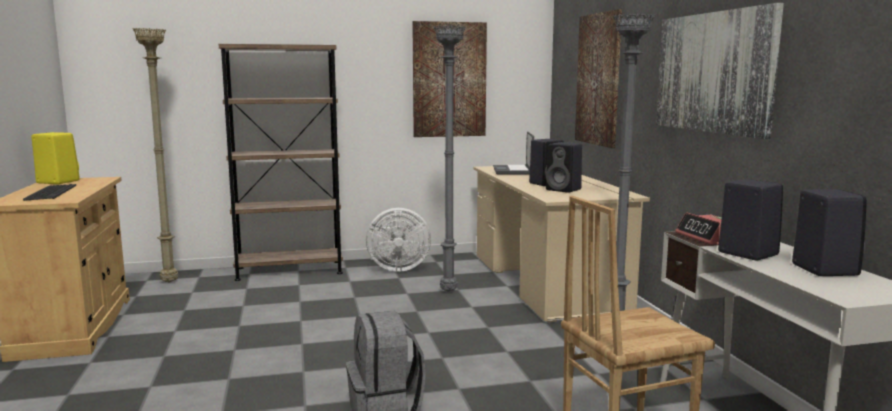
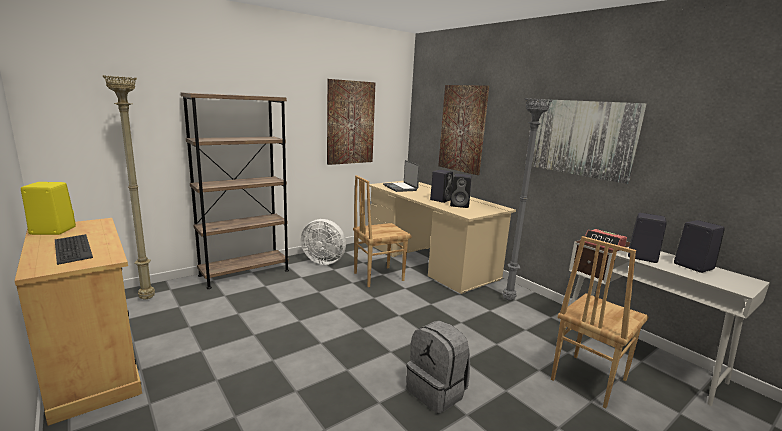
camera: 25 degrees left, 5 degrees up
white fan [366,208,431,272] -> white fan turned 45 degrees clockwise [301,219,346,265]
grey floor lamp [434,25,466,292] -> brown chair [353,175,412,287]

